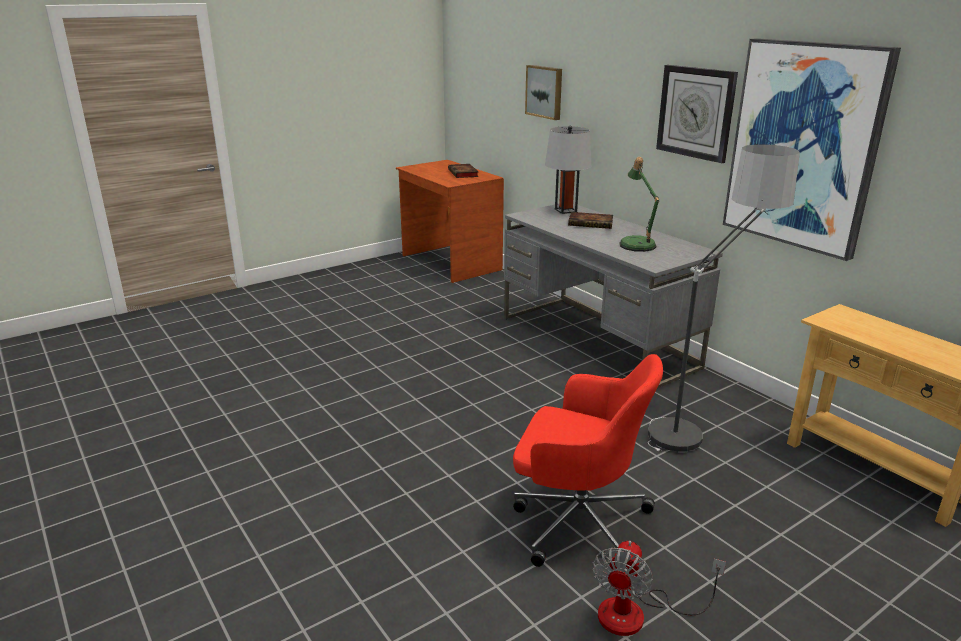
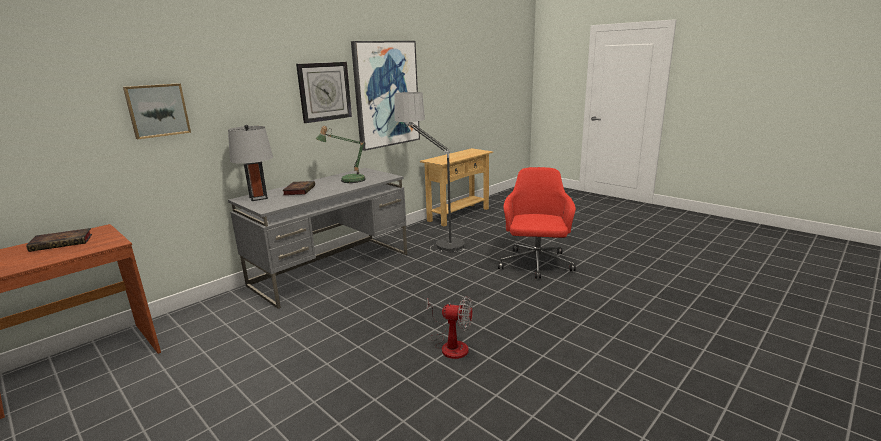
camera: 100 degrees left, 5 degrees down
fan [592,541,726,636] -> fan moved to [426,296,473,359]

